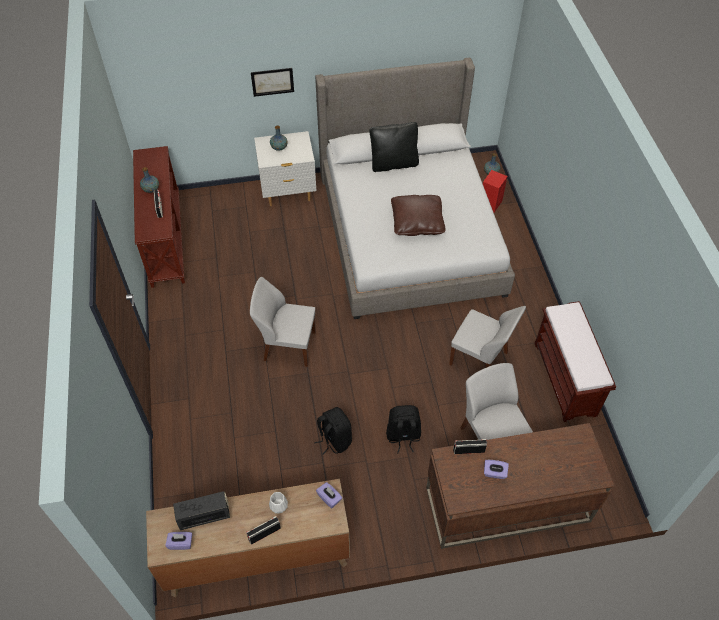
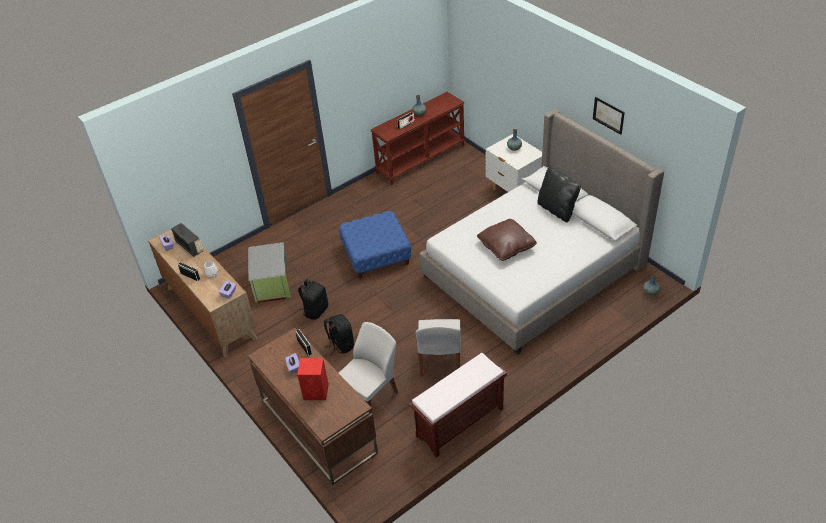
camera: 65 degrees right, 10 degrees down
white chair [250,277,316,367] -> blue ottoman [339,211,411,278]
picture [251,68,294,97] -> picture moved to [593,97,625,135]
red speaker [483,170,507,213] -> red speaker moved to [297,358,329,400]
none -> grey storage box [248,242,291,303]

